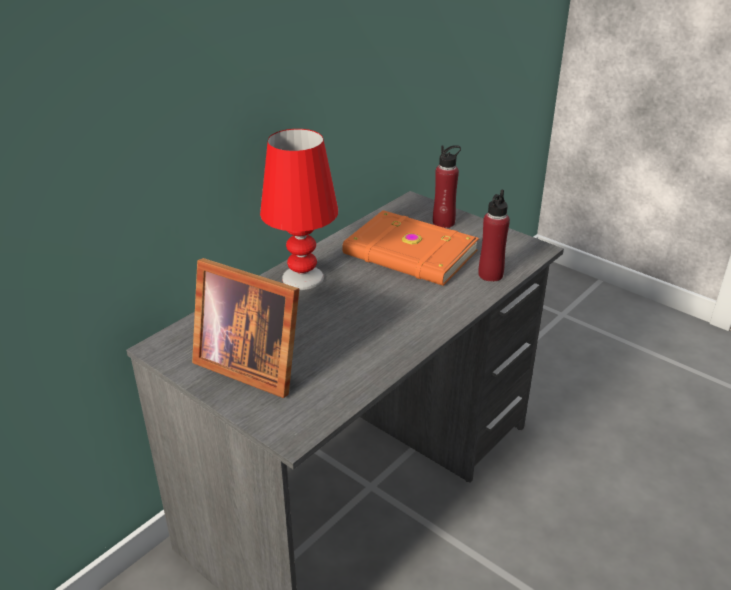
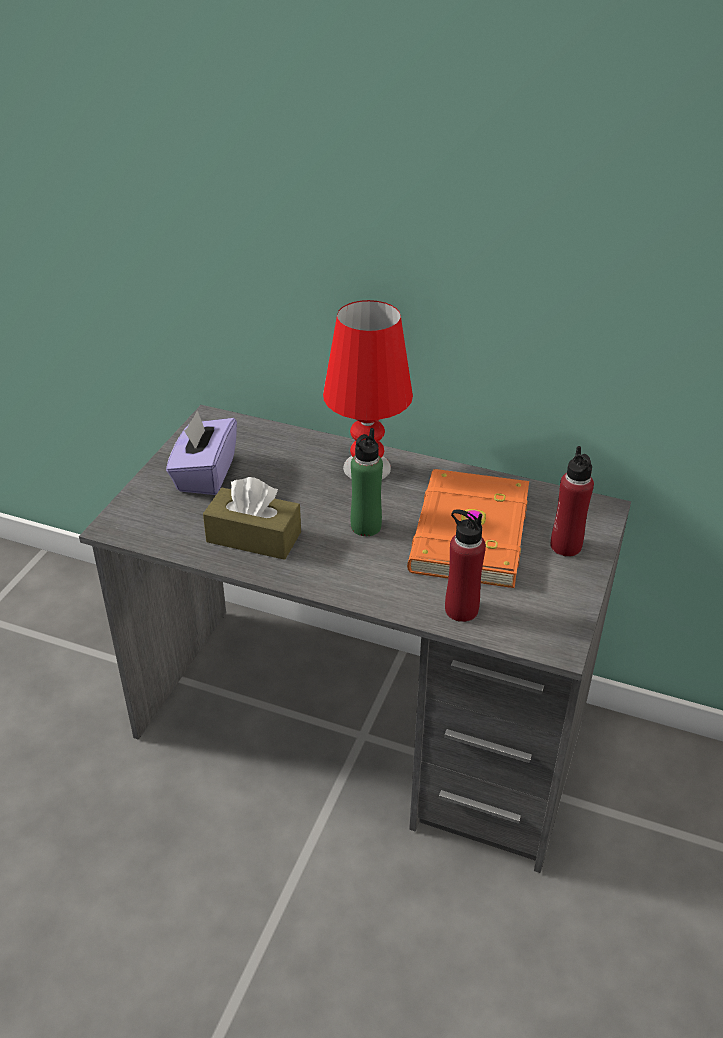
camera: 70 degrees right, 5 degrees up
picture frame [192,258,299,398] -> purple tissue box [166,411,237,495]
none -> brown tissue box [203,477,301,560]
none -> green bottle [351,428,383,536]

